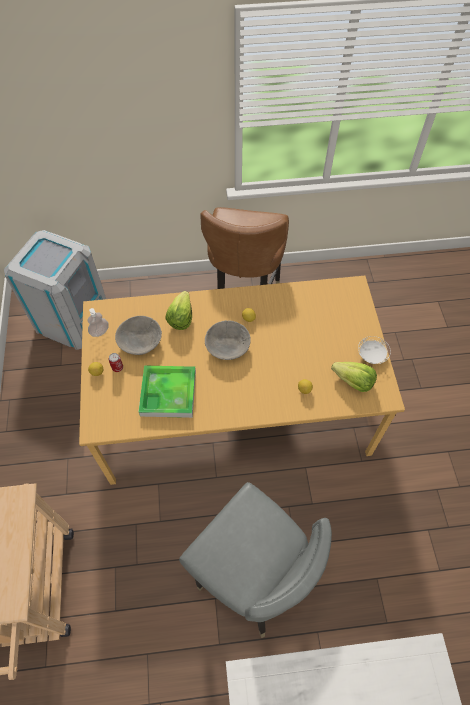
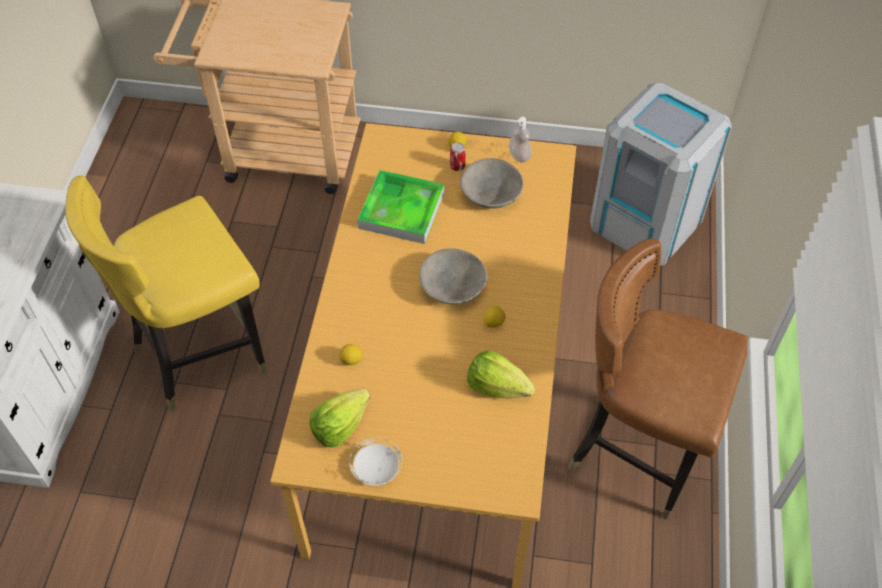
camera: 105 degrees right, 5 degrees down
lettuce [165,291,192,330] -> lettuce moved to [467,350,535,398]
grey chair [179,482,332,638] -> yellow chair [65,175,267,412]

